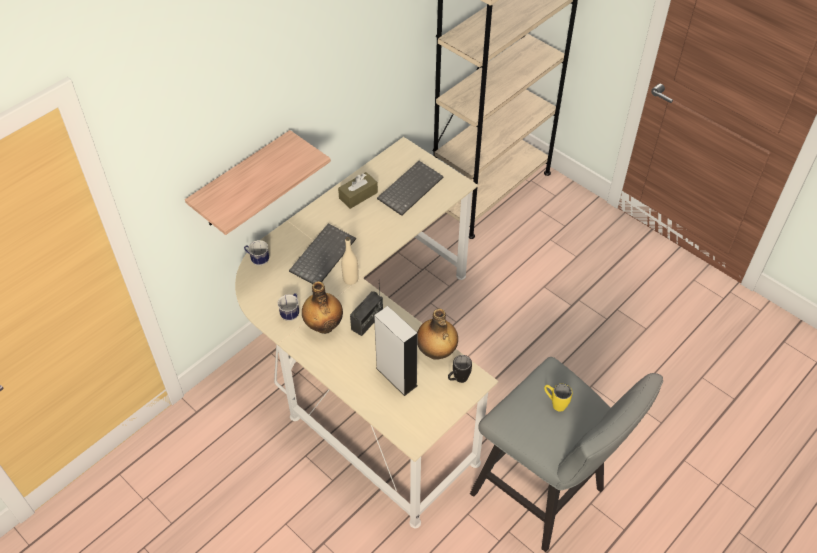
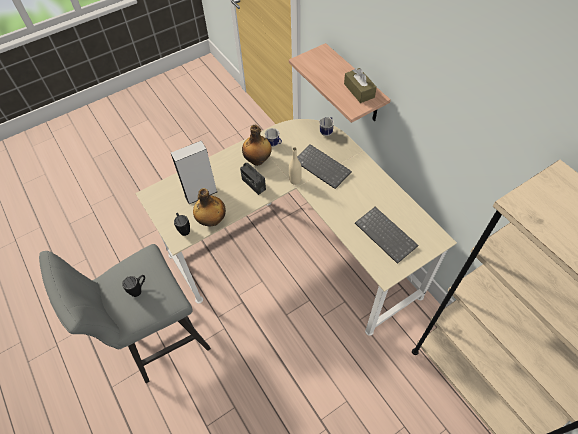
camera: 105 degrees right, 5 degrees up
brown tissue box [338,172,378,209] -> brown tissue box moved to [344,68,377,103]
yellow mug [544,384,572,412] -> black mug [122,275,145,297]

